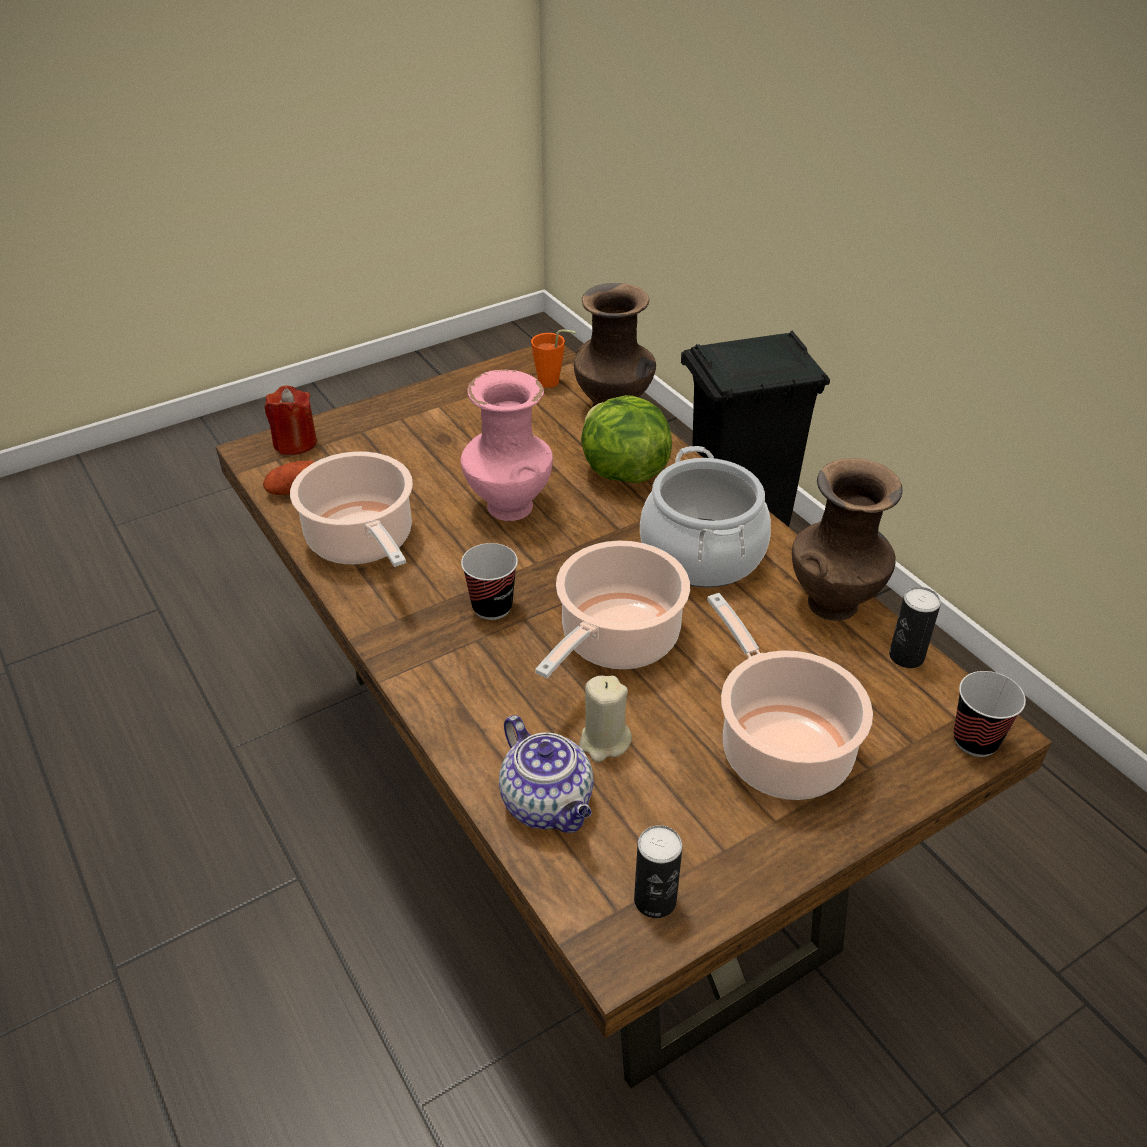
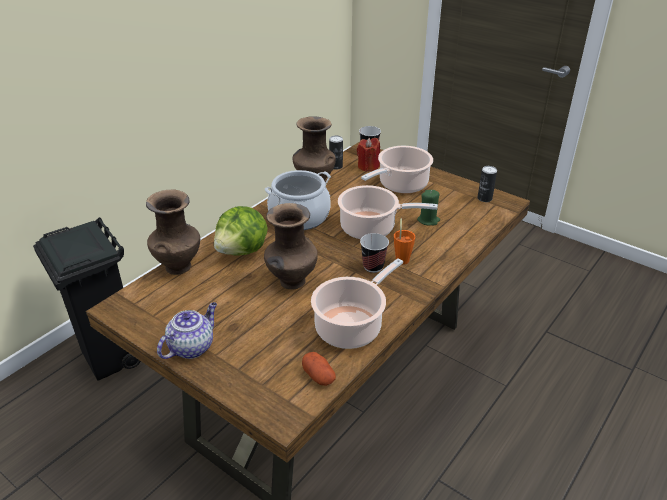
camera: 110 degrees left, 5 degrees down
red candle [265,386,317,455] -> red candle moved to [357,138,380,172]
pink vase [461,369,553,521] -> brown vase [264,203,318,290]
teapot [499,715,594,833] -> teapot moved to [157,302,217,359]
orange cup [531,329,576,388] -> orange cup moved to [394,219,415,265]
beige candle [579,676,632,762] -> green candle [417,190,440,225]

